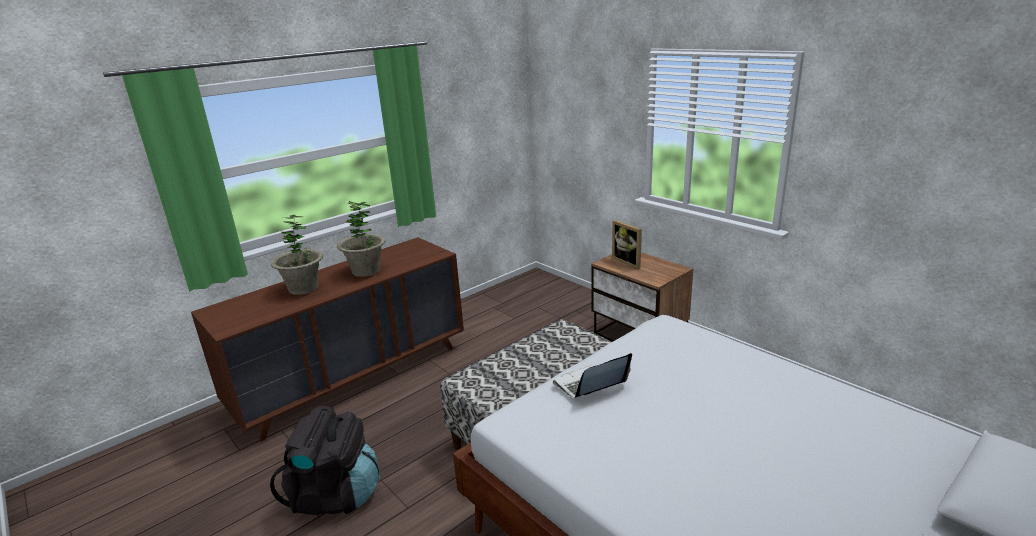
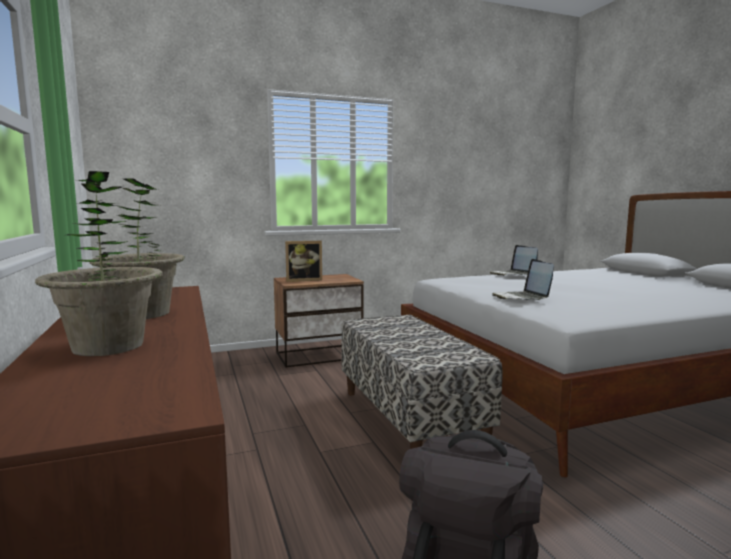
camera: 70 degrees left, 15 degrees down
none -> laptop [490,245,538,276]

